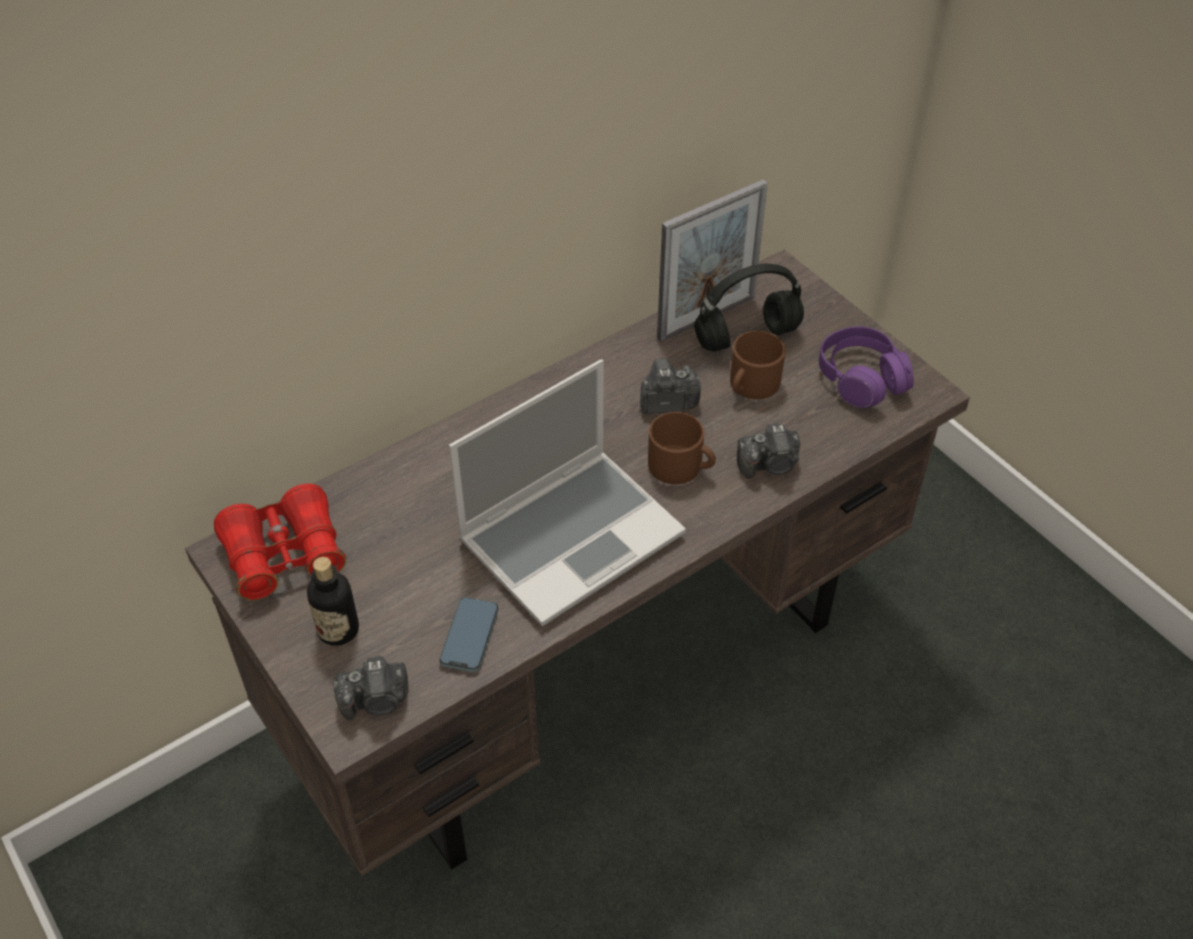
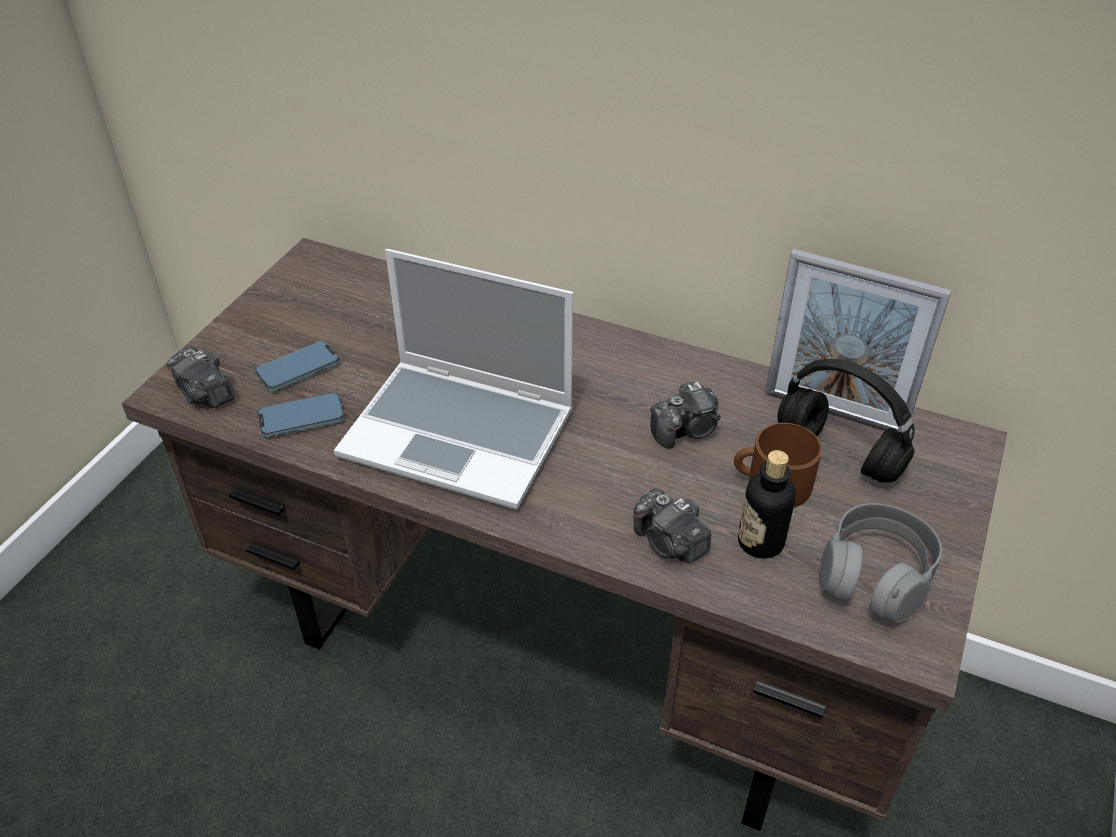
camera: 60 degrees right, 5 degrees down
red binoculars [214,484,346,601] -> none
bottle [307,557,359,646] -> bottle moved to [738,450,796,559]
camera [640,358,701,414] -> camera turned 105 degrees clockwise [651,382,720,449]
brown mug [648,412,716,485] -> none
purple headphones [819,326,914,408] -> grey headphones [819,503,942,623]
none -> phone [255,341,340,392]

